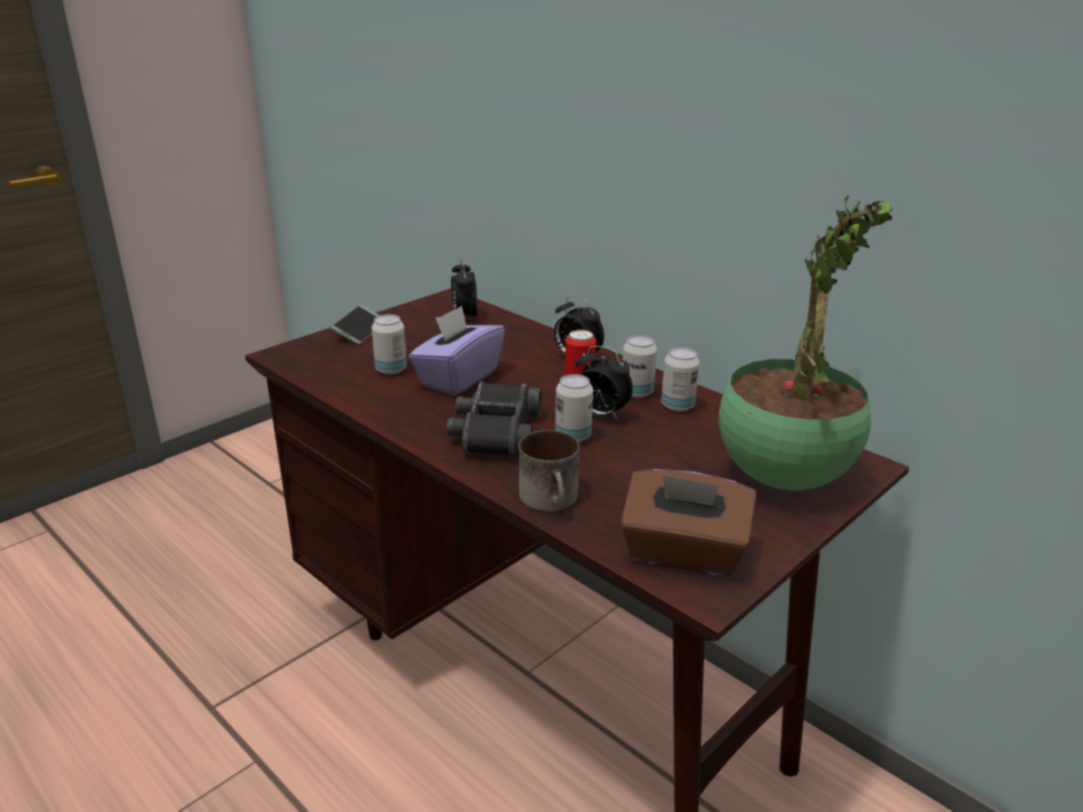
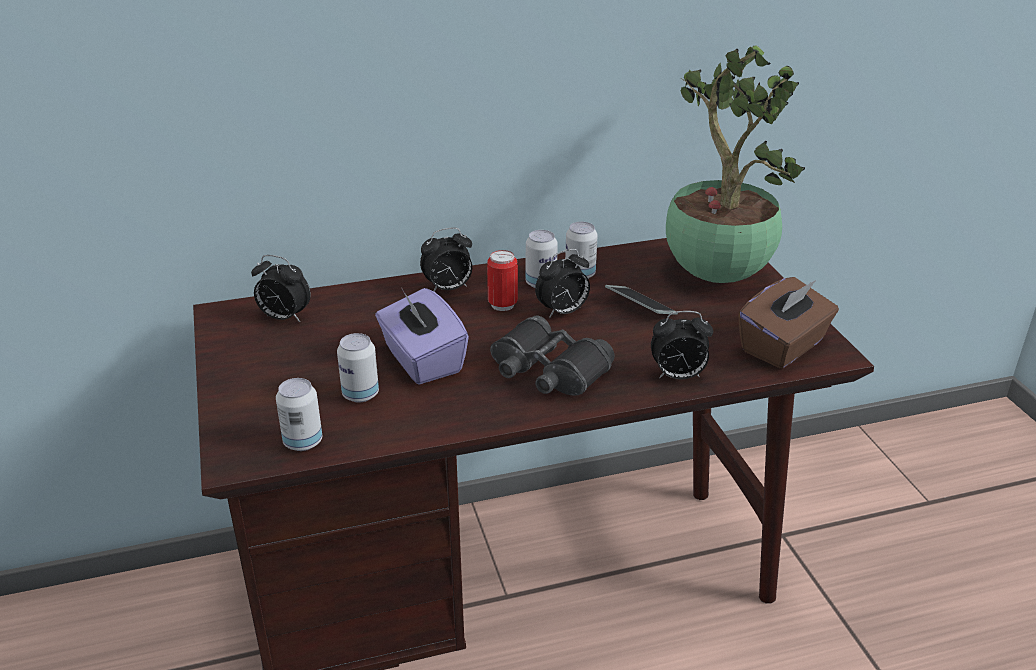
camera: 60 degrees left, 5 degrees up
phone [331,305,380,345] -> phone moved to [605,285,678,315]
mug [519,430,580,511] -> alarm clock [651,311,713,379]
can [555,374,593,442] -> can moved to [276,378,322,451]

